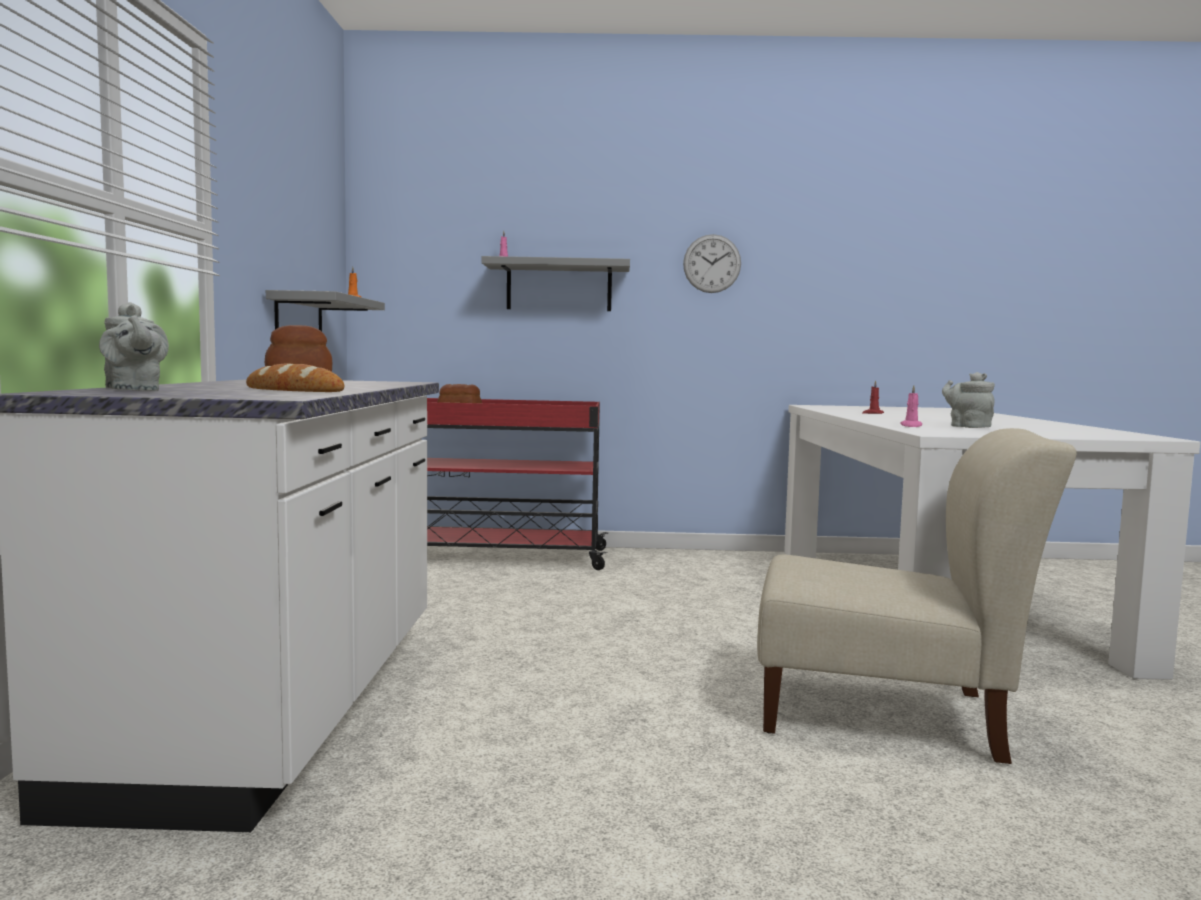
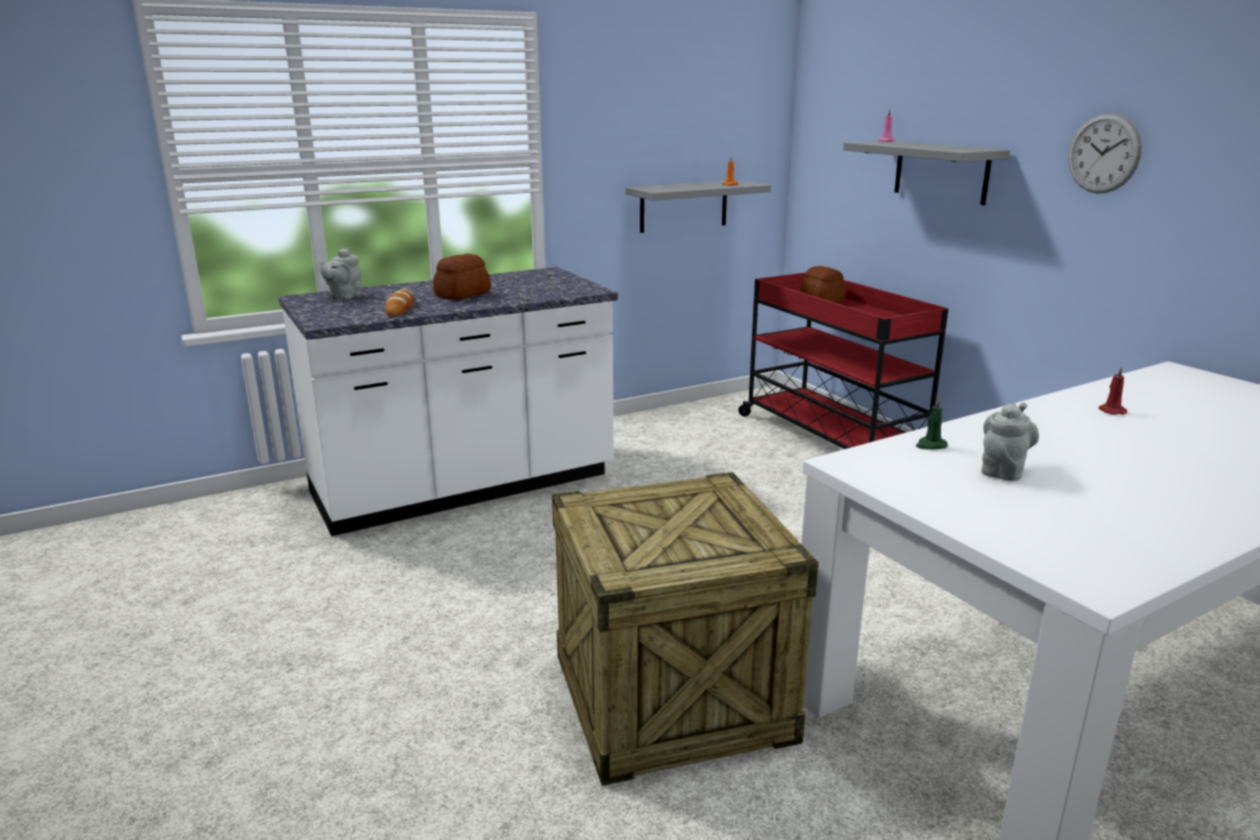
camera: 60 degrees right, 15 degrees up
beige chair [757,428,1077,764] -> crate [552,472,819,786]
pink candle [900,385,922,427] -> green candle [916,397,948,450]

